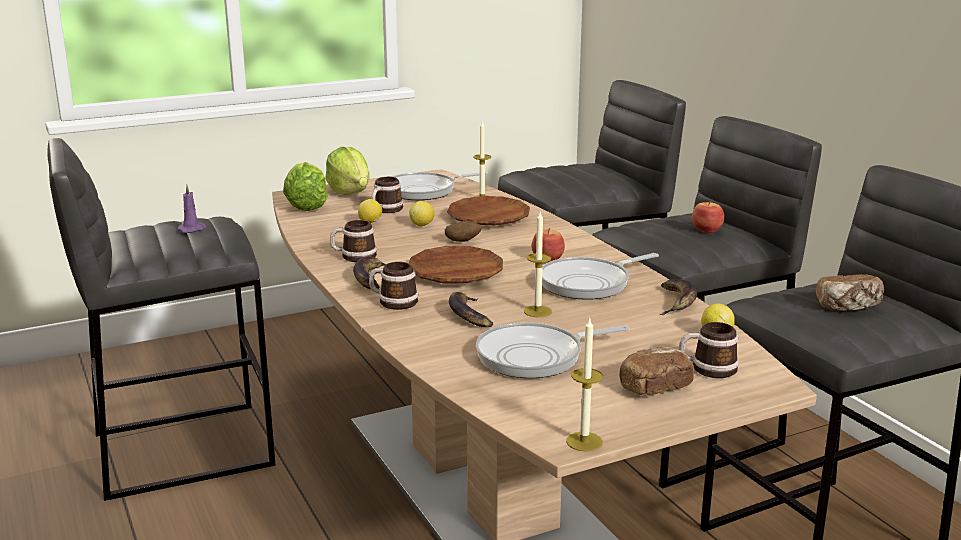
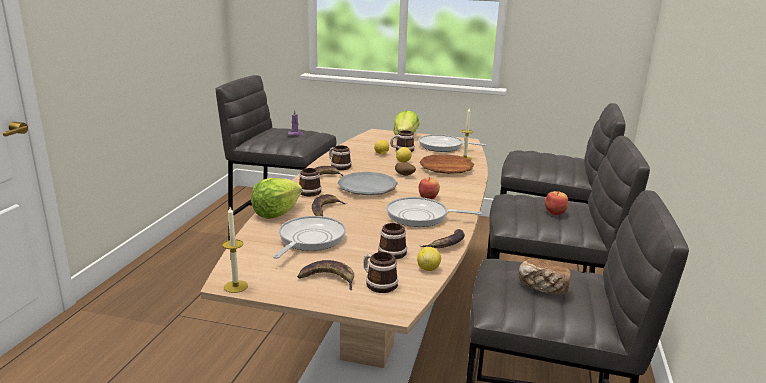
camera: 40 degrees right, 0 degrees up
lettuce [283,162,328,211] -> lettuce moved to [251,178,302,219]
brown plate [409,246,503,283] -> grey plate [337,172,398,195]
frying pan [476,322,629,378] -> frying pan turned 90 degrees clockwise [273,216,346,259]
candle [524,212,552,317] -> none
bread [620,346,694,396] -> banana [297,260,354,290]
none -> mug [378,223,407,259]

